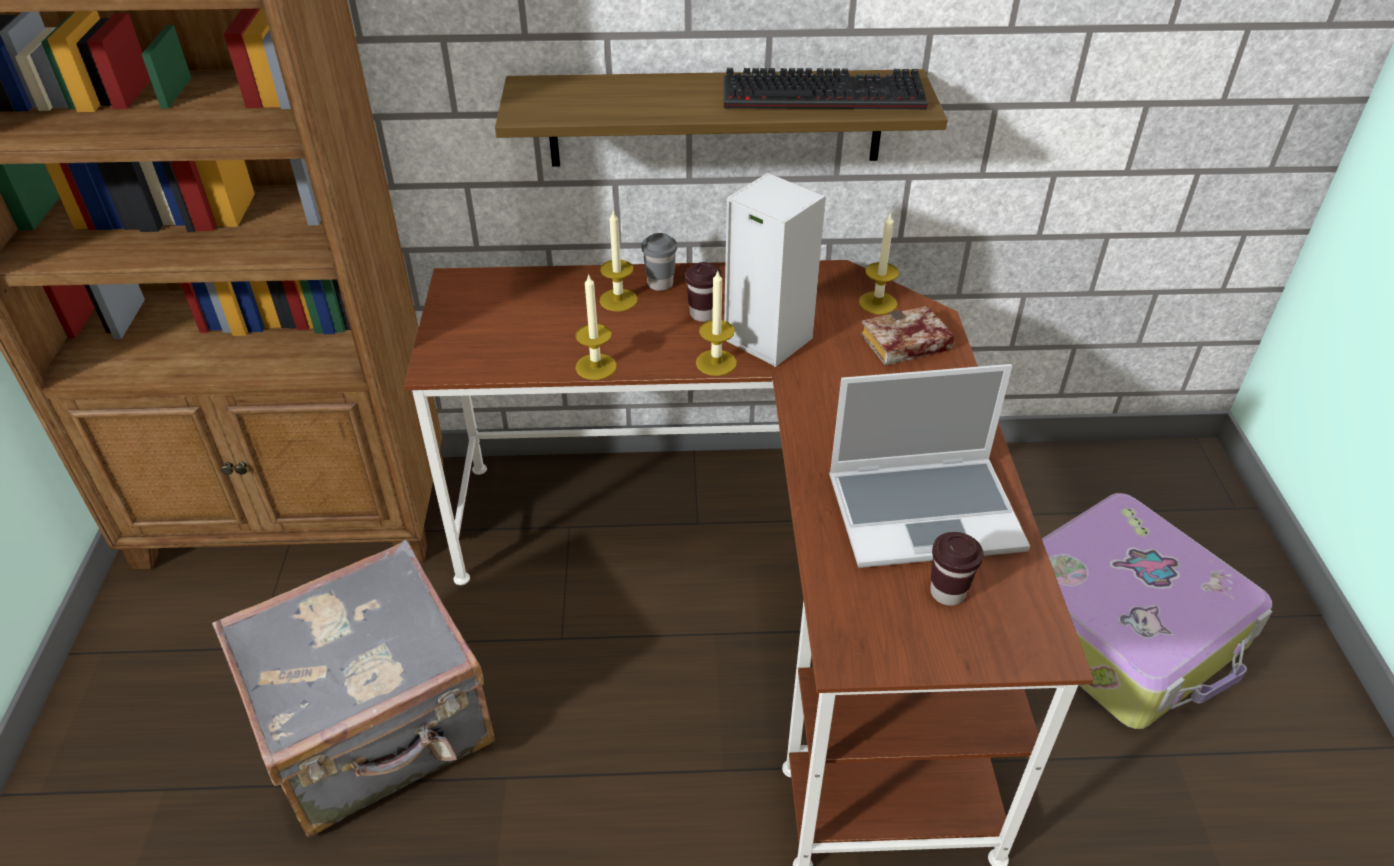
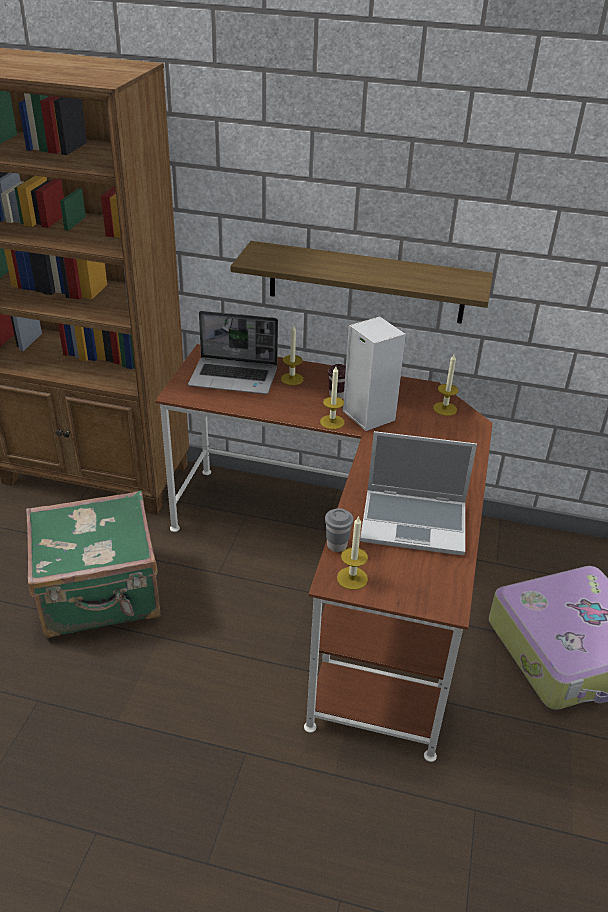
camera: 15 degrees right, 5 degrees down
grey suitcase [212,540,495,838] -> green suitcase [26,490,161,638]
candle [575,273,617,380] -> candle moved to [337,515,368,590]
grey cup [641,233,677,291] -> grey cup moved to [325,508,353,552]
keyboard [724,68,928,110] -> none
book [860,306,955,366] -> none
brown cup [930,532,984,606] -> none
none -> laptop [188,311,278,394]

